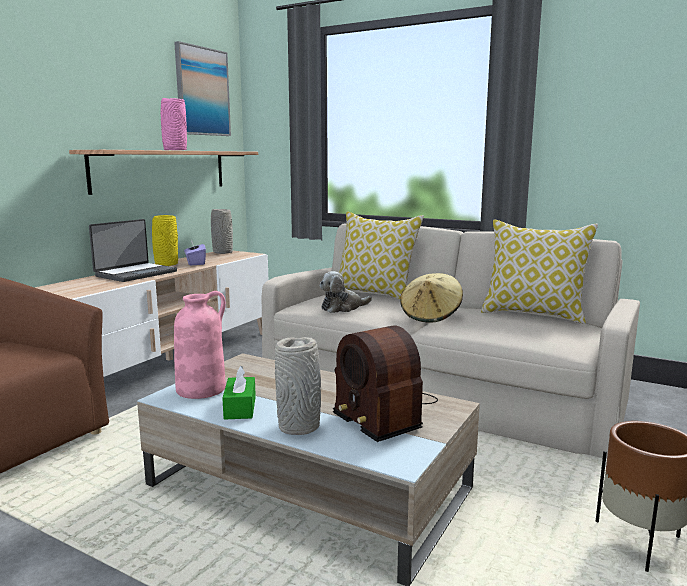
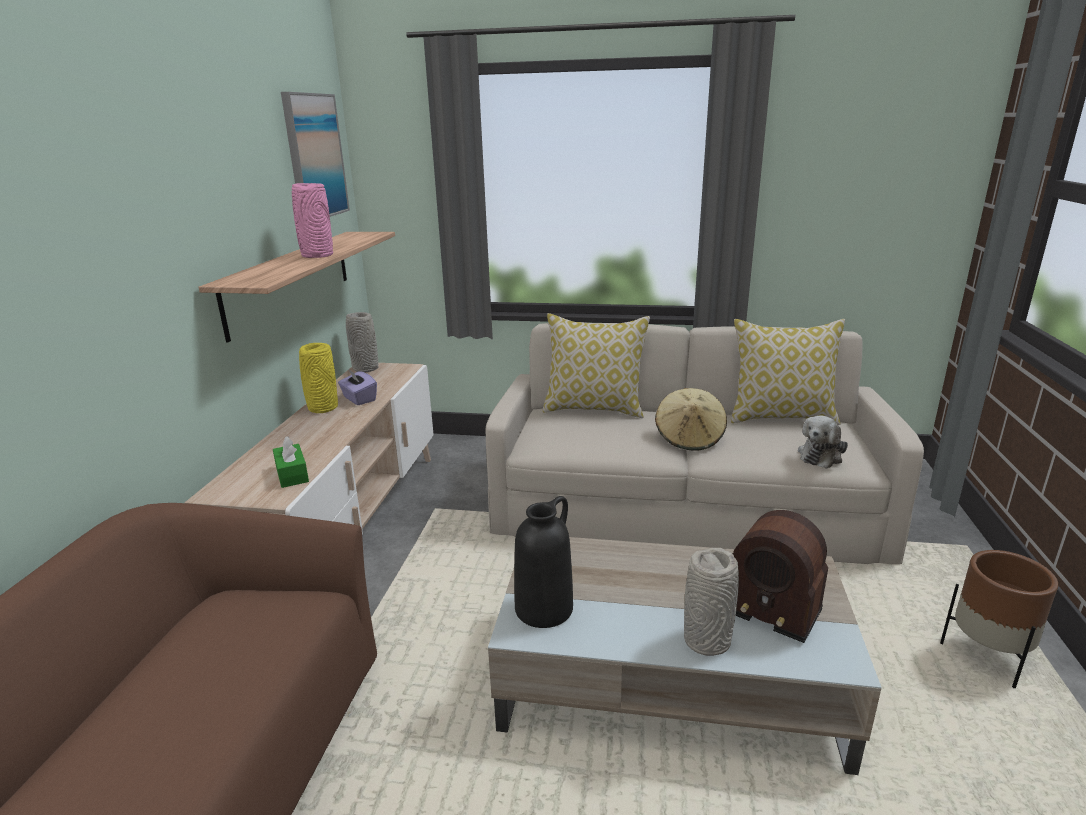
camera: 20 degrees left, 10 degrees up
laptop [89,219,177,282] -> none
pink vase [174,291,226,399] -> black vase [514,496,573,628]
green tissue box [222,366,256,420] -> green tissue box moved to [273,436,309,488]
plush toy [319,271,372,313] -> plush toy moved to [798,415,848,469]

